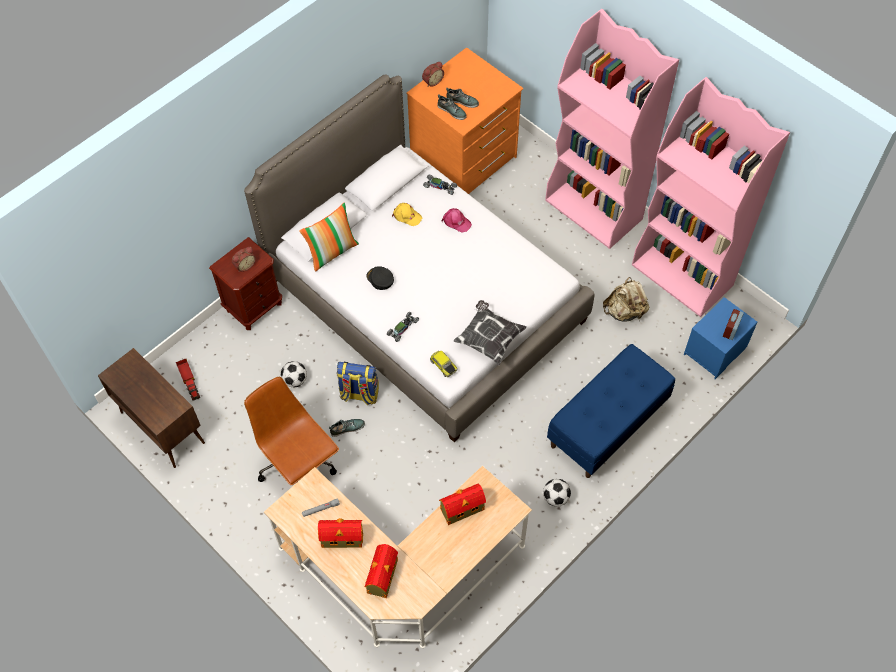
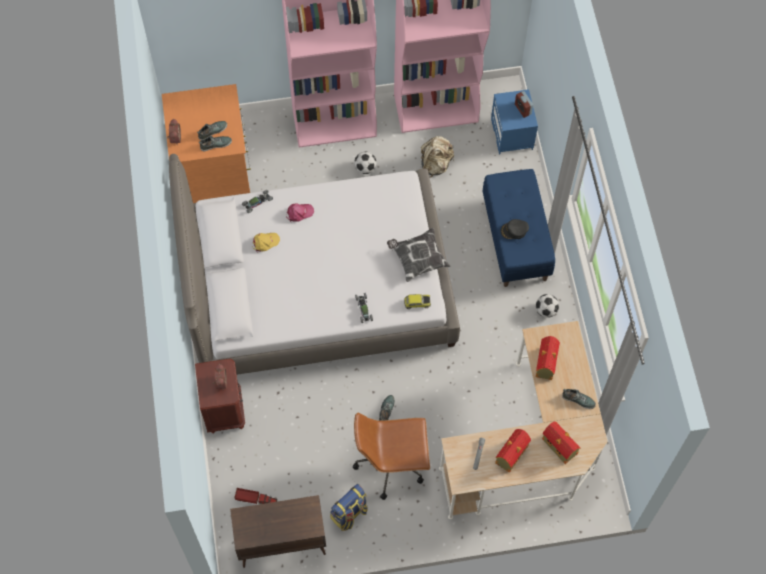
camera: 55 degrees left, 5 degrees up
football [281,361,307,387] -> football moved to [354,152,377,174]
pillow [299,202,359,271] -> none
backpack [337,362,379,406] -> backpack moved to [330,484,368,531]
black cap [366,267,394,290] -> black cap moved to [500,219,529,239]
none -> shoe [562,389,596,409]

